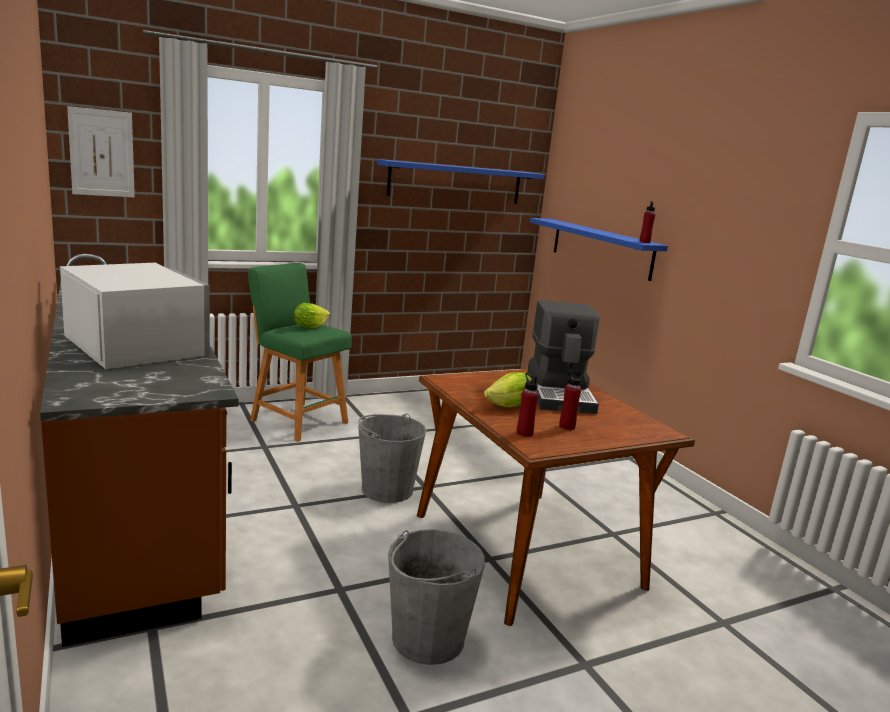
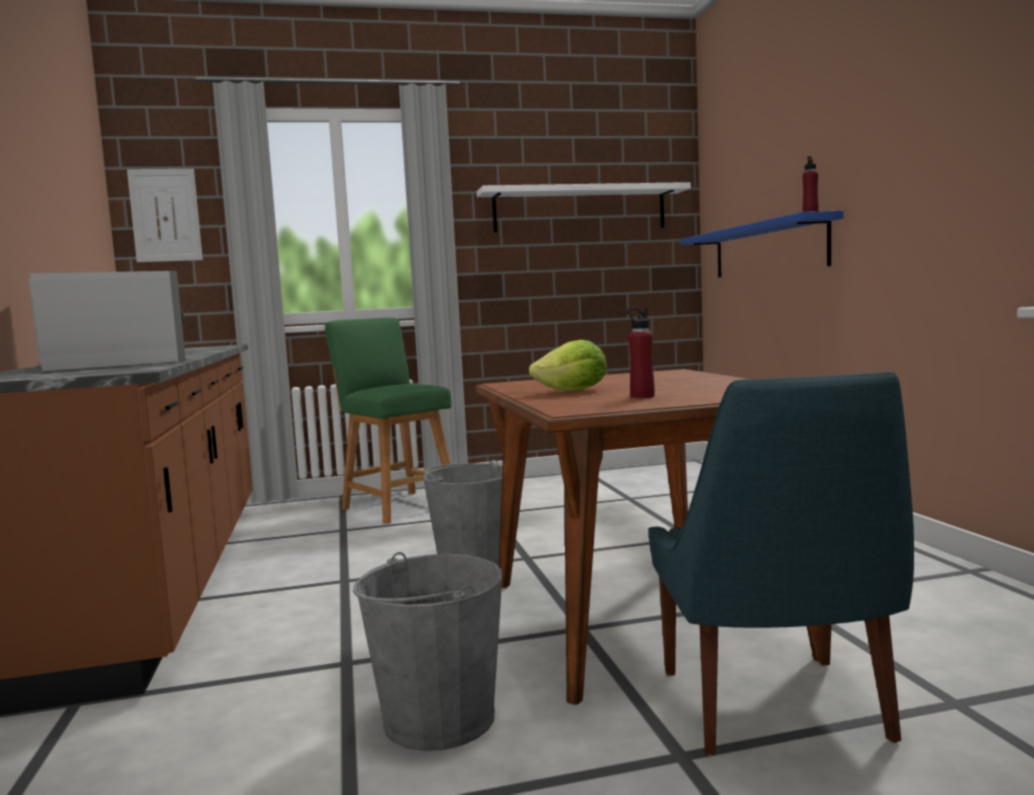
camera: 15 degrees right, 10 degrees down
lettuce [294,303,330,328] -> none
blue shelf [377,159,545,204] -> white shelf [477,182,691,233]
red bottle [517,373,539,437] -> none
coffee machine [527,300,600,414] -> none
none -> blue chair [648,372,914,755]

